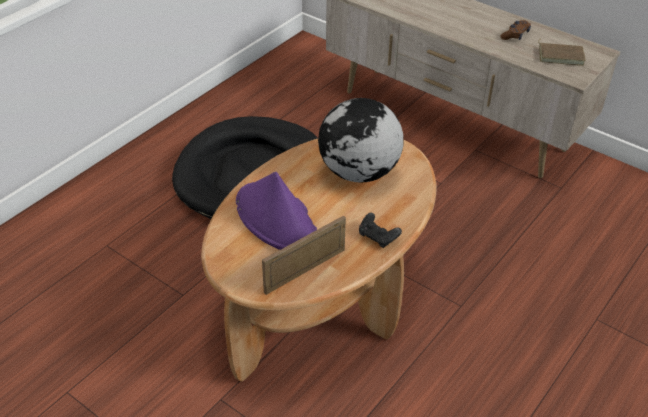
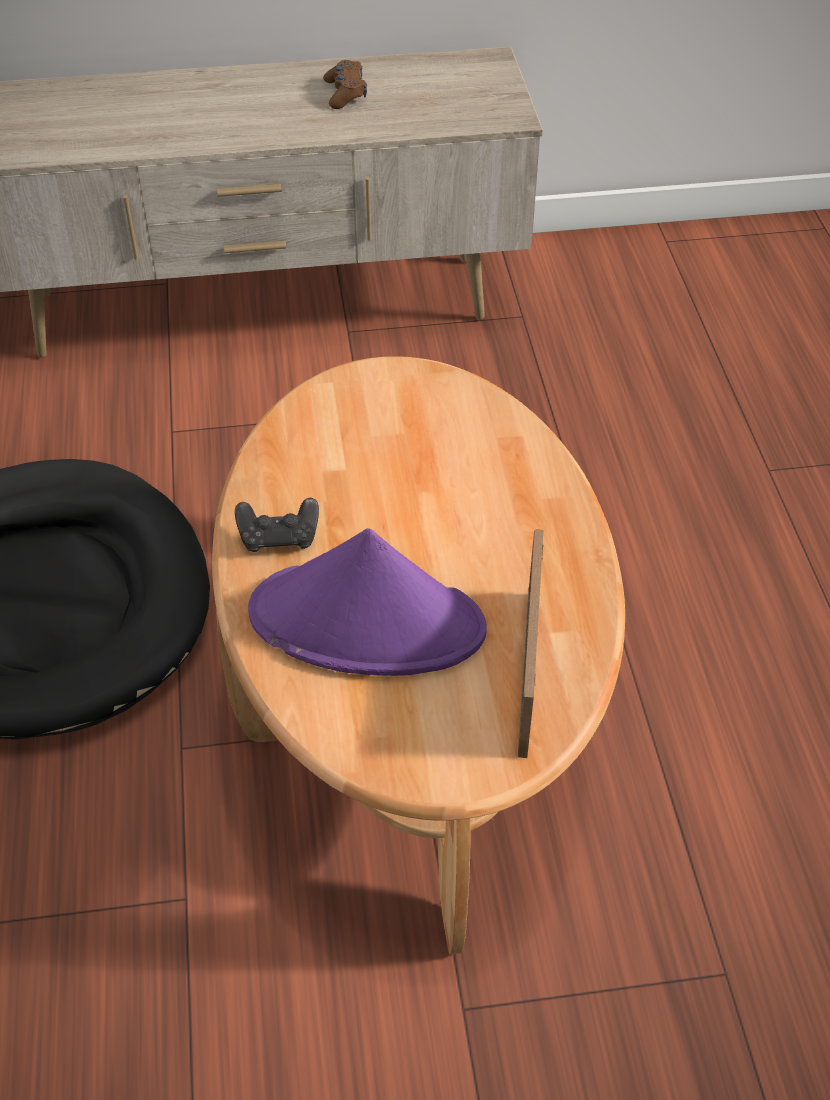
camera: 45 degrees left, 5 degrees up
globe [318,98,404,182] -> none
black game controller [359,213,402,248] -> black game controller moved to [235,498,319,552]
brown book [538,38,586,66] -> none

